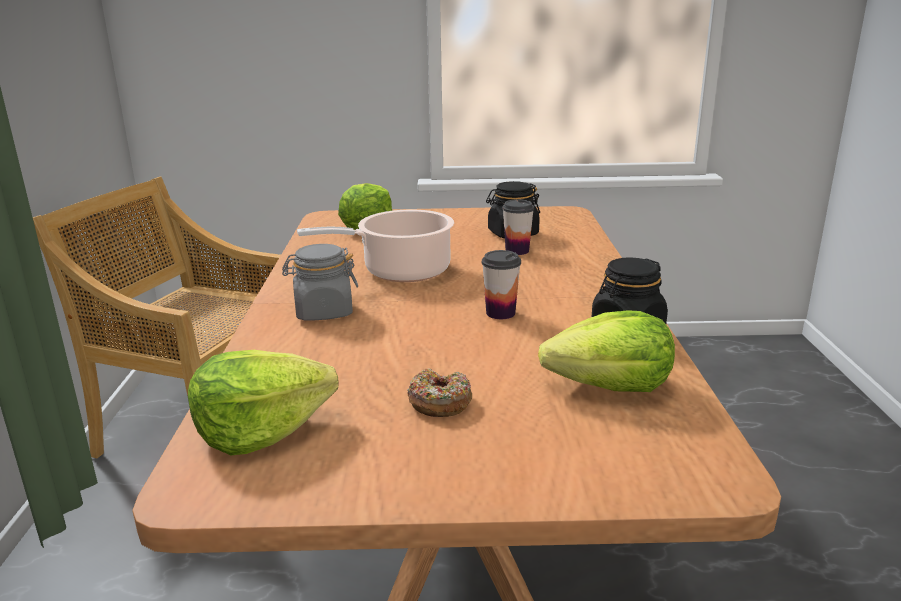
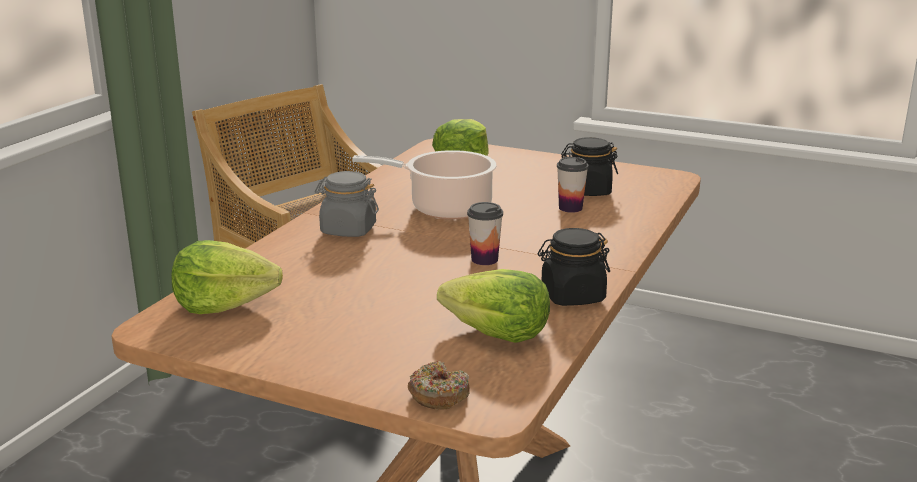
camera: 25 degrees right, 0 degrees up
donut [407,368,472,417] -> donut moved to [408,361,470,410]

